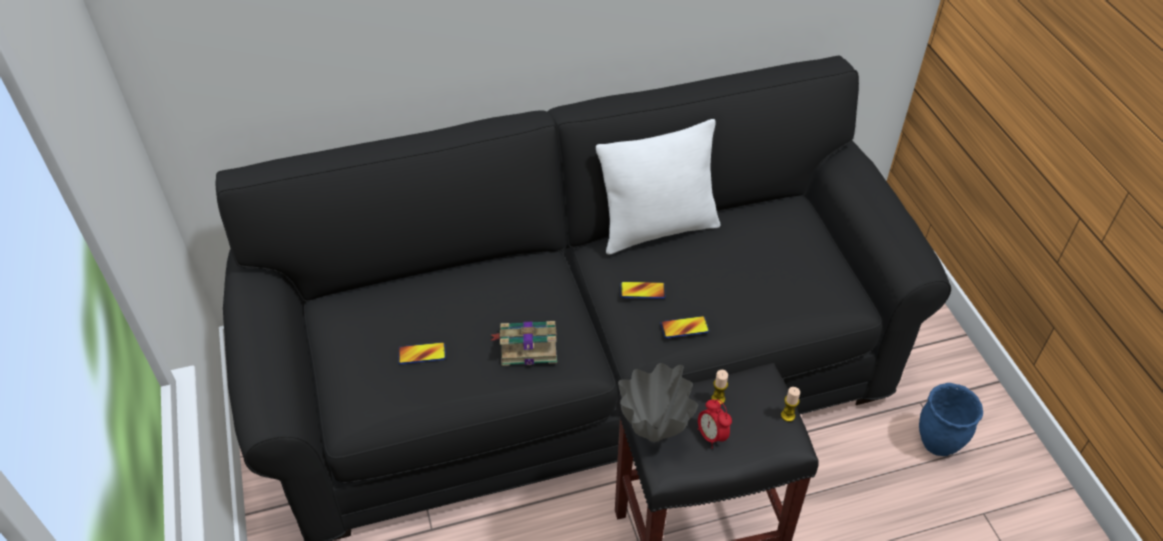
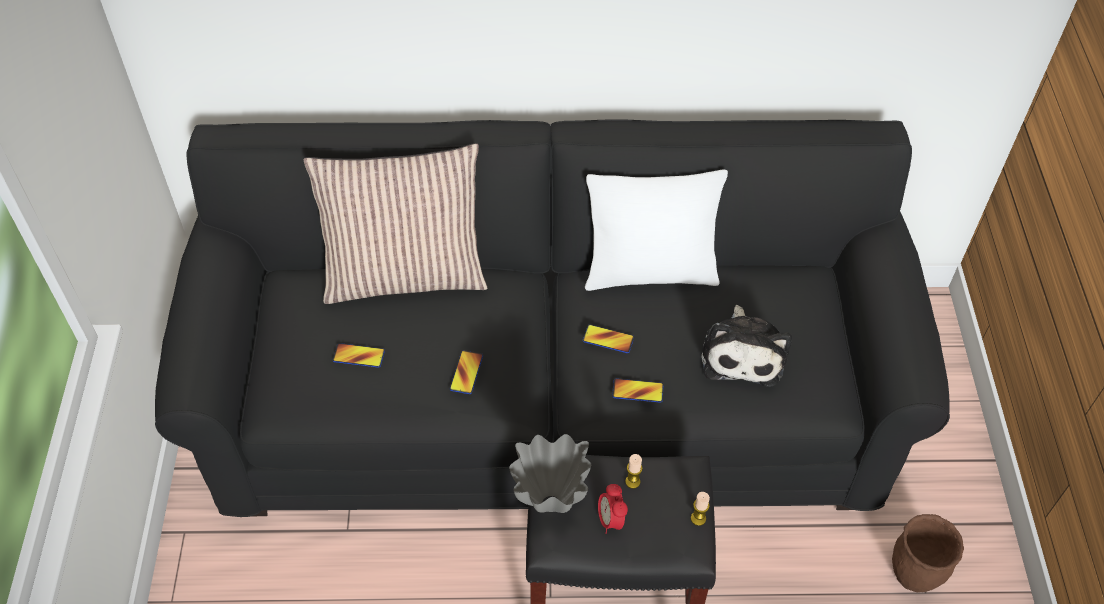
camera: 15 degrees right, 5 degrees up
book [490,321,557,366] -> phone [450,350,483,394]
blue planter [919,383,983,456] -> brown planter [892,514,964,592]
none -> pillow [303,143,488,304]
none -> plush toy [701,305,792,387]

